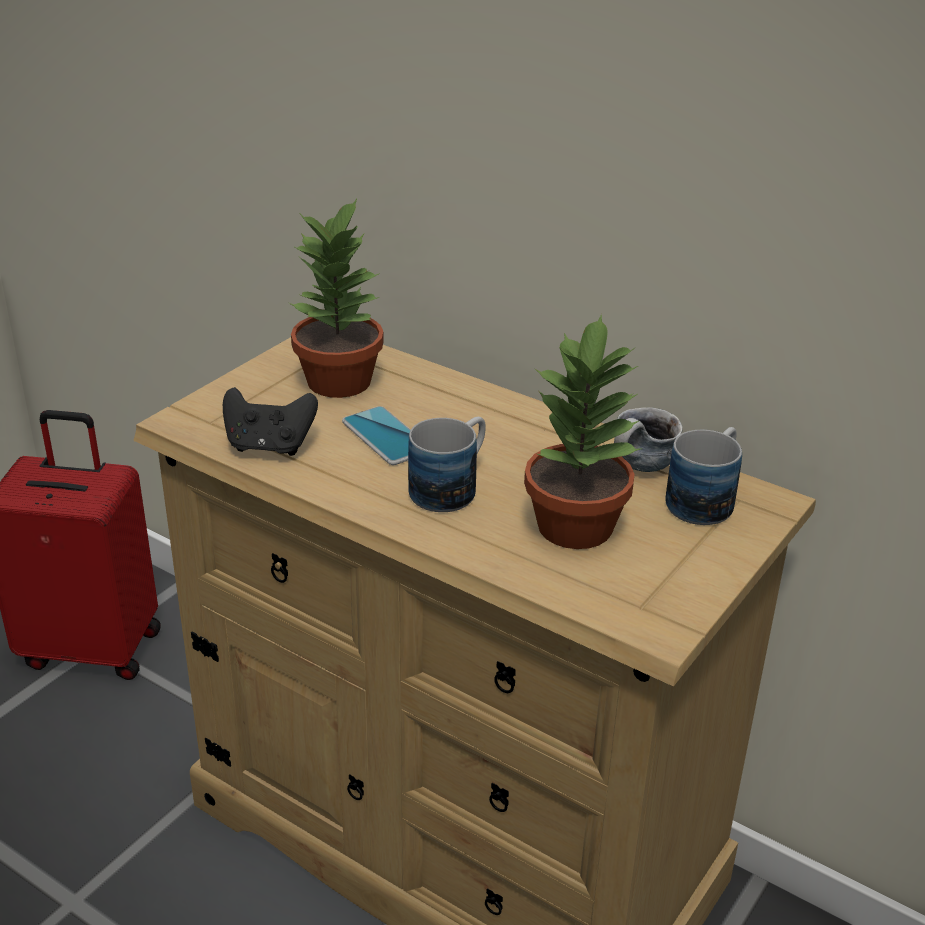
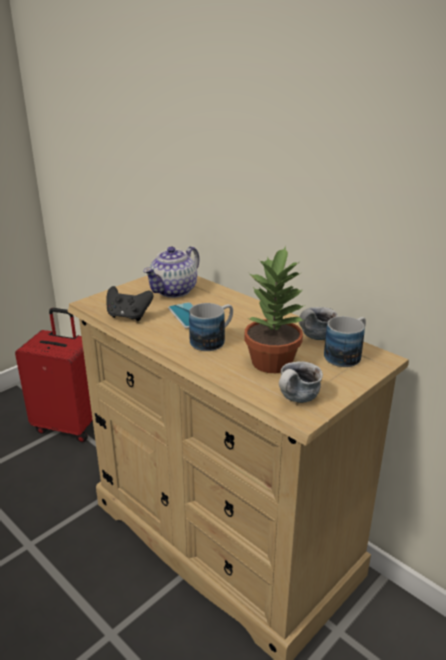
camera: 10 degrees right, 5 degrees down
potted plant [289,199,384,398] -> teapot [143,246,199,298]
none -> mug [279,361,323,403]

